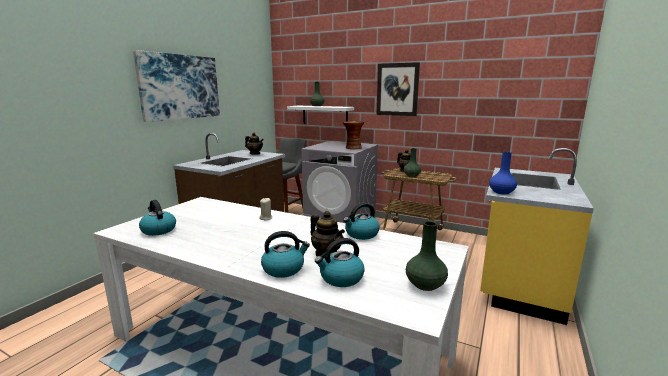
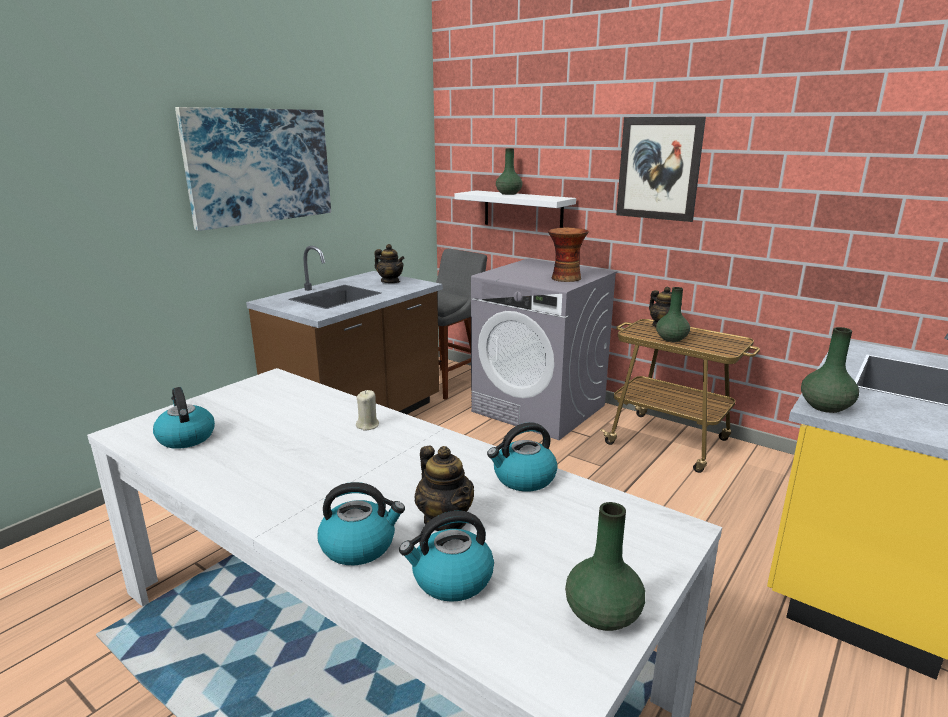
camera: 10 degrees right, 5 degrees up
blue vase [489,151,517,194] -> green vase [801,327,859,413]

